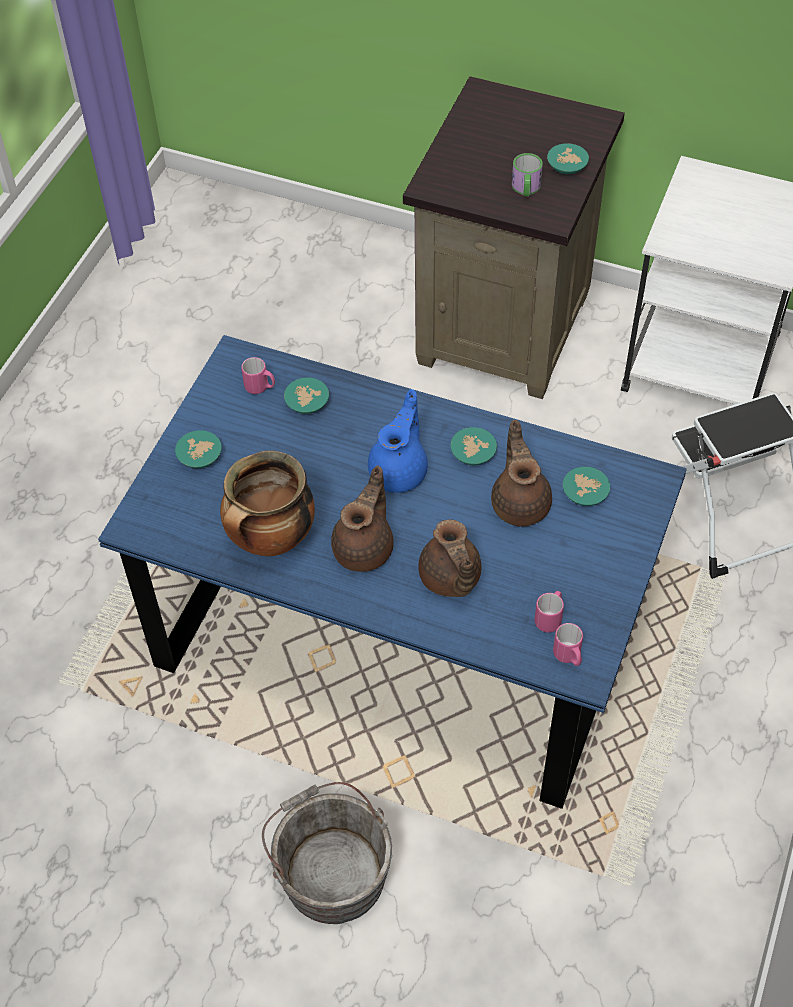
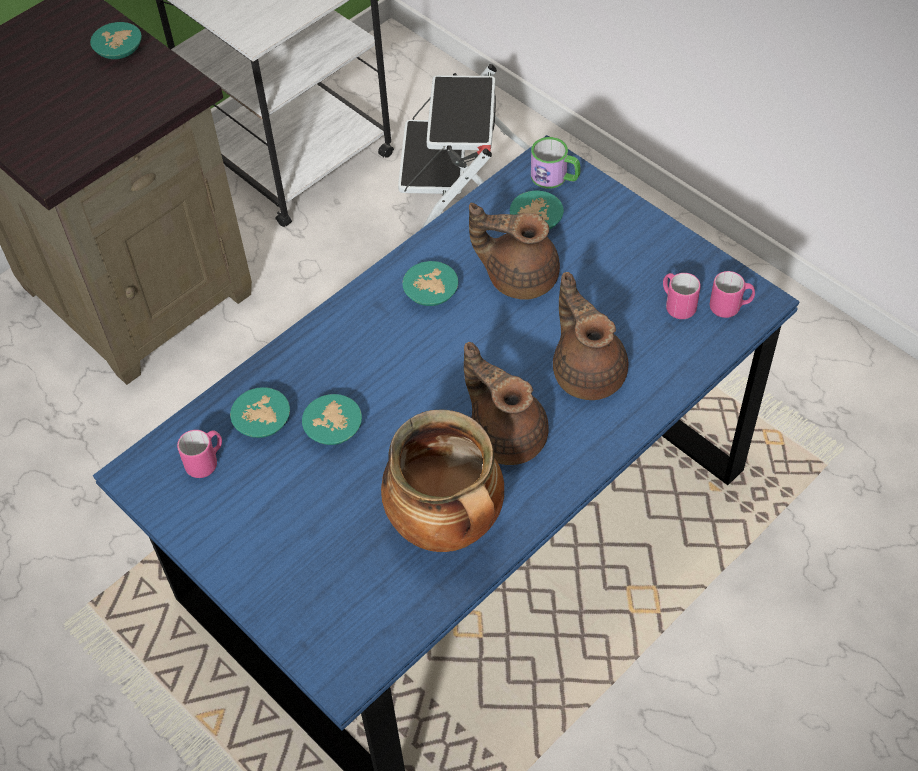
camera: 65 degrees left, 0 degrees up
turquoise bowl [175,430,222,468] -> turquoise bowl moved to [302,394,362,445]
grey bucket [262,782,392,924] -> none
blue teapot [368,389,428,493] -> none
brown teapot [418,519,481,597] -> brown teapot turned 120 degrees counterclockwise [553,272,628,400]
mug [512,153,543,197] -> mug moved to [531,137,581,189]

